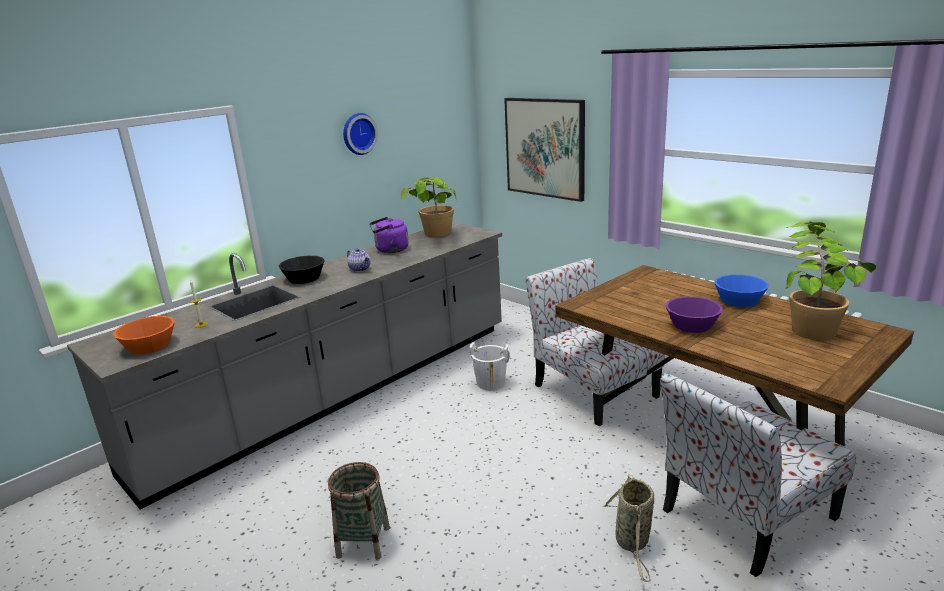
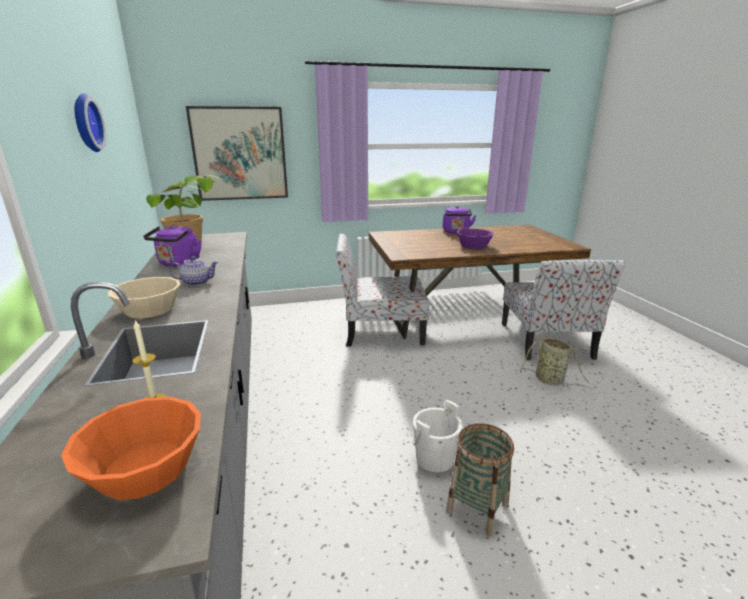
camera: 60 degrees left, 0 degrees up
black bowl [278,256,325,284] -> beige bowl [108,277,180,318]
white bucket [470,342,510,390] -> white bucket moved to [413,400,462,472]
blue bowl [714,275,768,307] -> purple kettle [443,206,476,234]
potted plant [786,221,876,340] -> none

